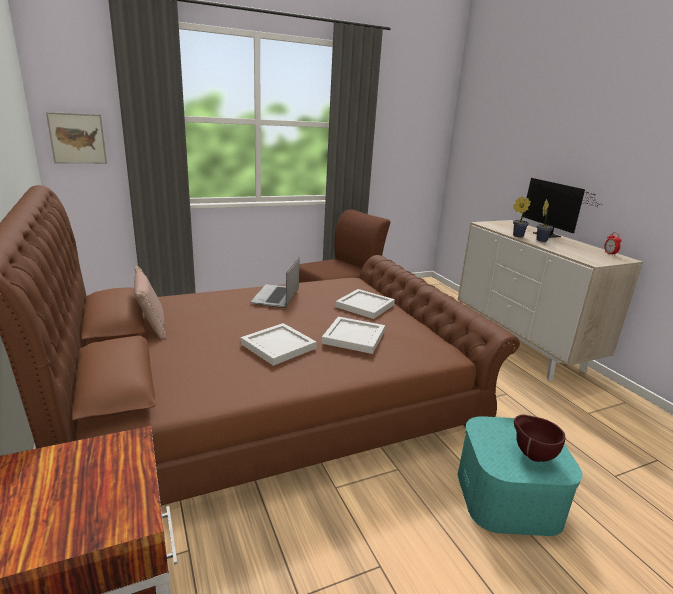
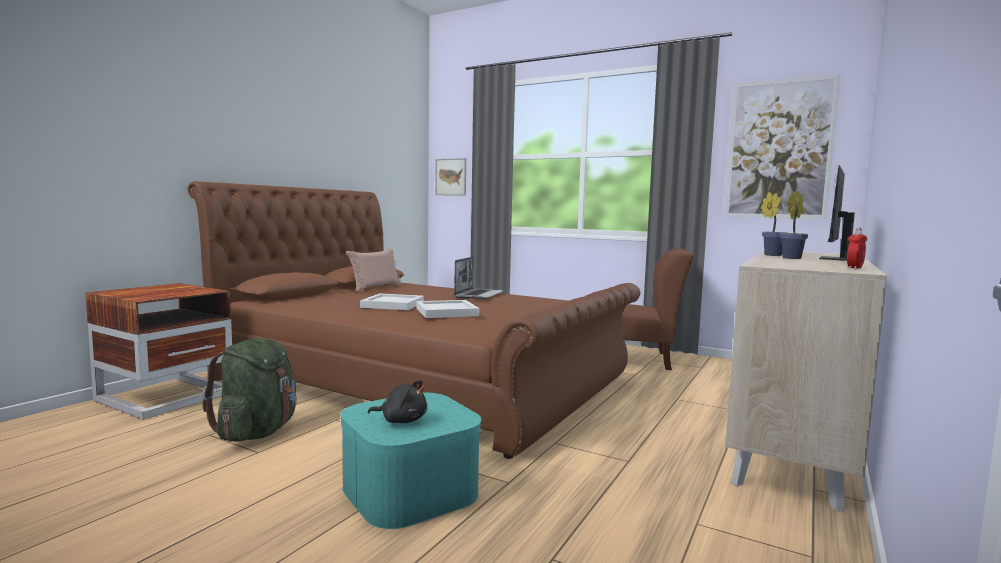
camera: 55 degrees right, 15 degrees down
laptop [251,257,300,308] -> laptop turned 135 degrees clockwise [454,257,504,299]
white tray [335,289,395,319] -> none
brown bowl [514,415,565,462] -> black plush toy [368,380,427,423]
none -> green backpack [202,338,297,442]
none -> picture [724,74,840,219]

